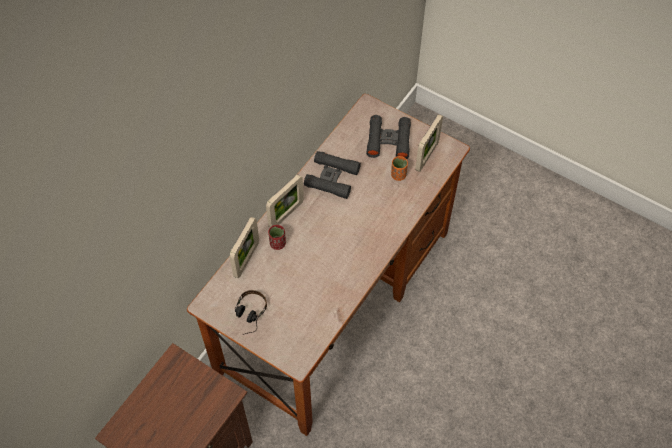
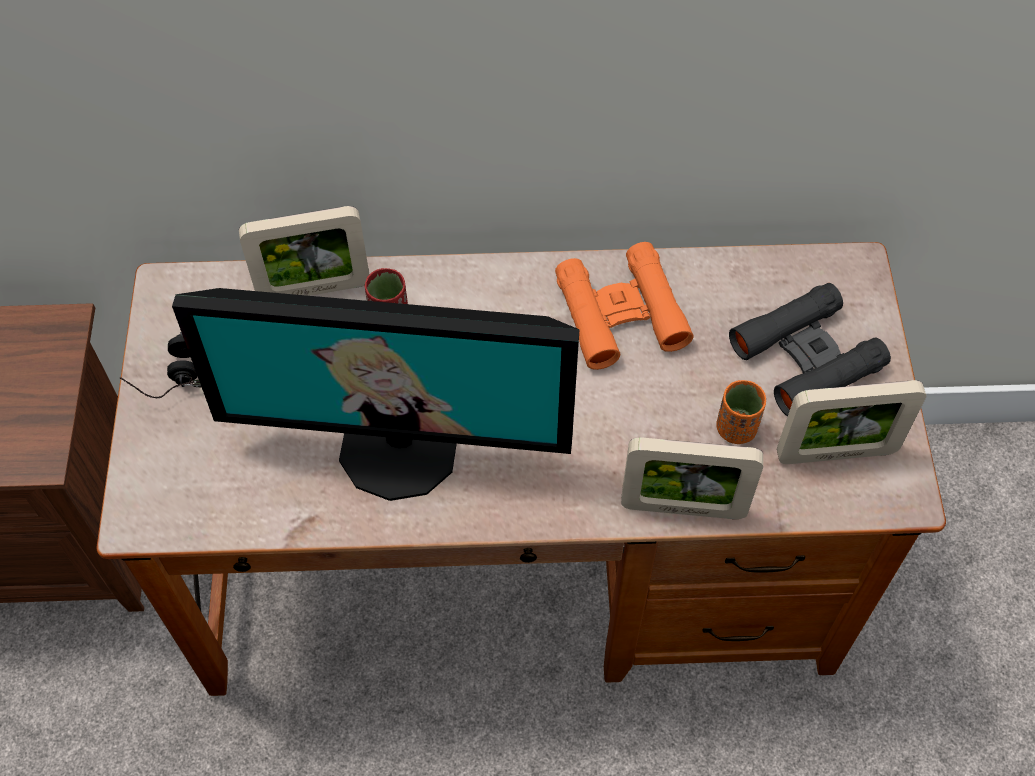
camera: 55 degrees right, 0 degrees up
picture frame [266,174,304,227] -> picture frame moved to [621,438,763,519]
black binoculars [304,151,361,199] -> orange binoculars [555,242,694,370]
none -> monitor [172,288,580,501]

